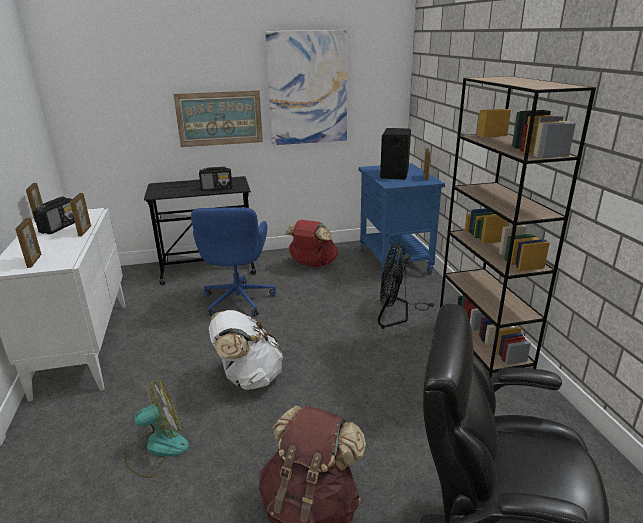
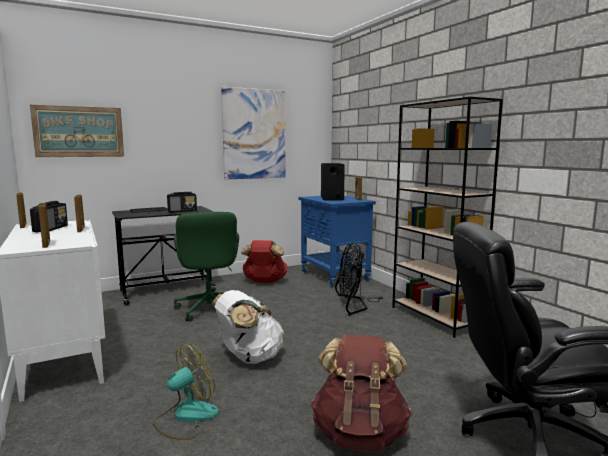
camera: 15 degrees left, 15 degrees down
picture [173,90,263,147] -> picture moved to [30,105,124,157]
blue office chair [191,207,276,317] -> green office chair [174,212,239,322]

